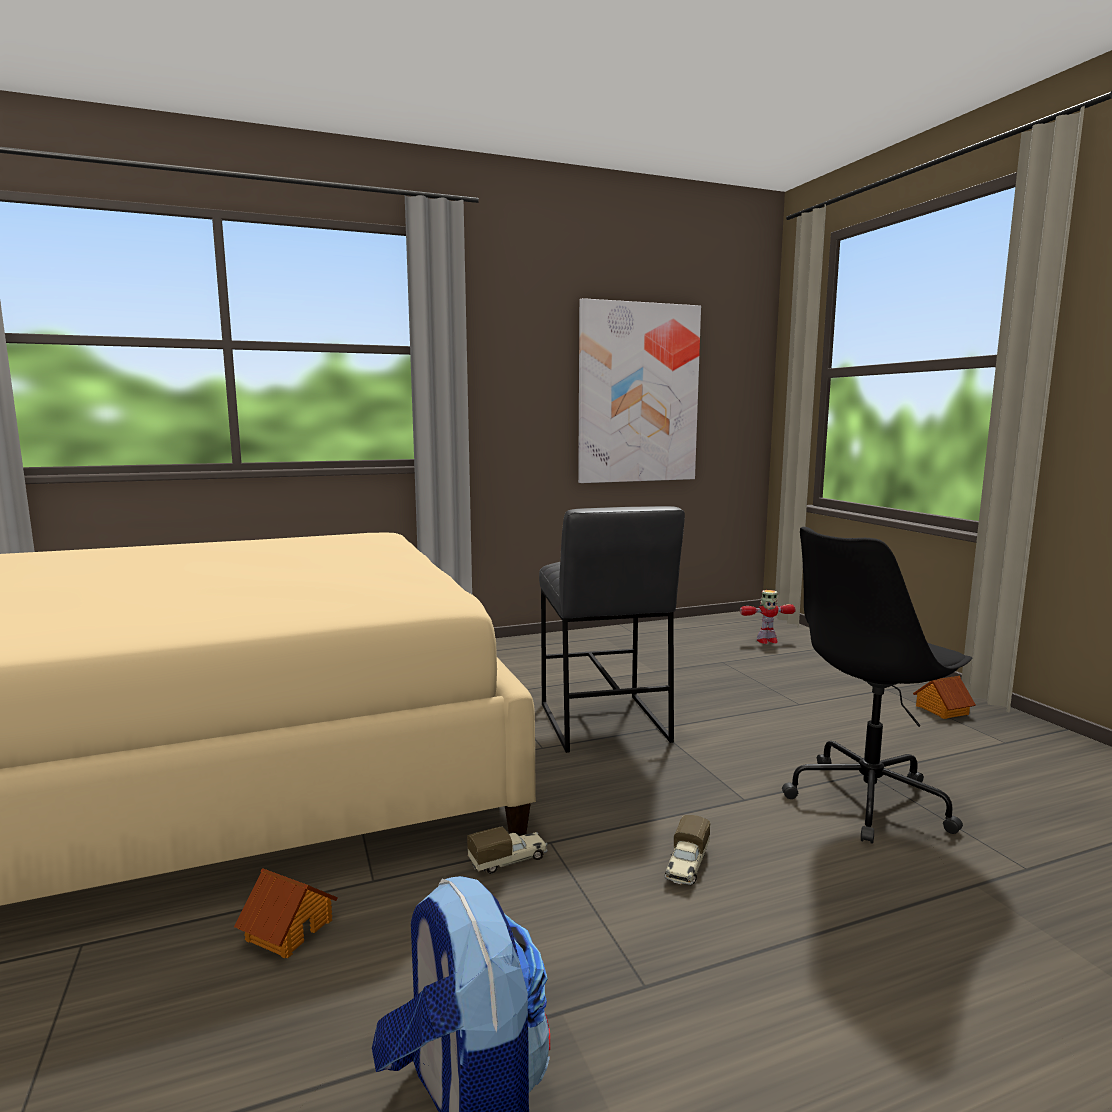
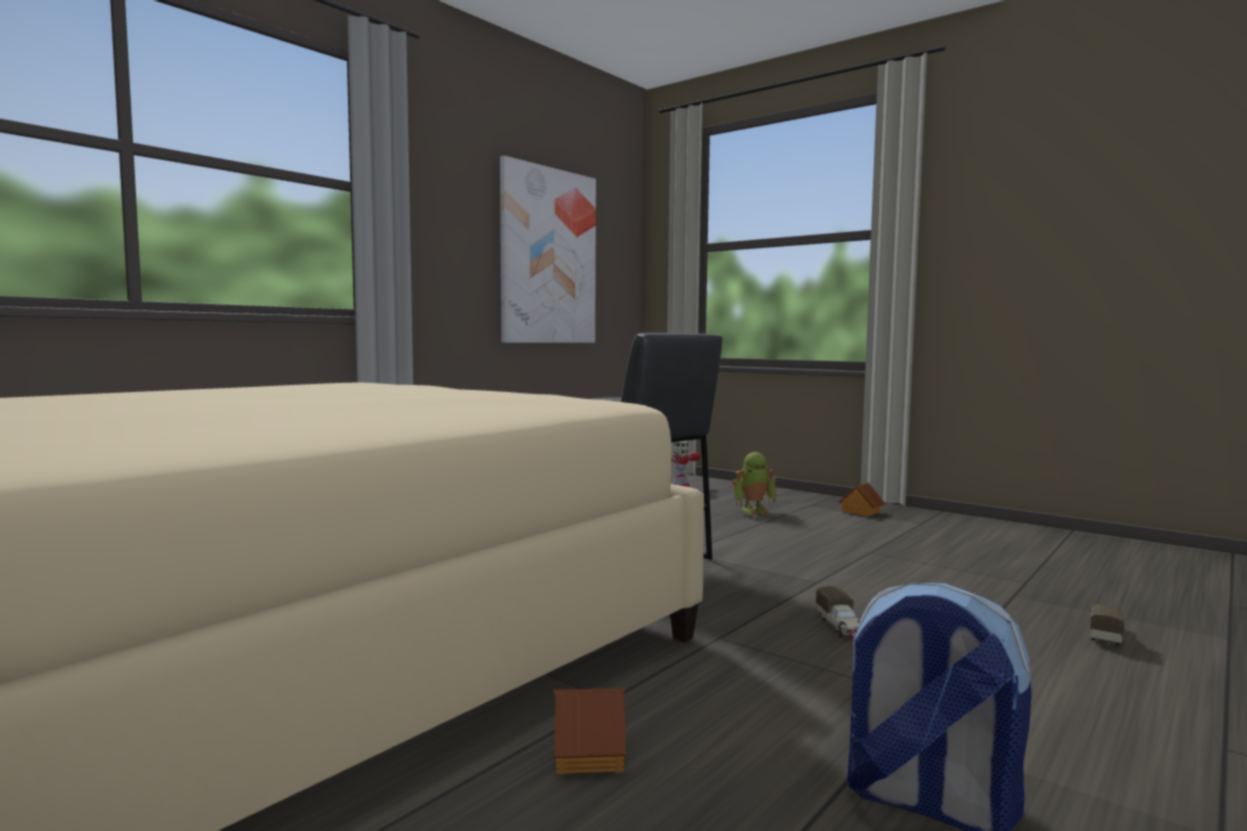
camera: 30 degrees left, 5 degrees down
toy truck [467,826,548,874] -> toy truck moved to [1090,605,1125,645]
black office chair [782,527,972,844] -> none
none -> toy robot [732,452,777,515]

